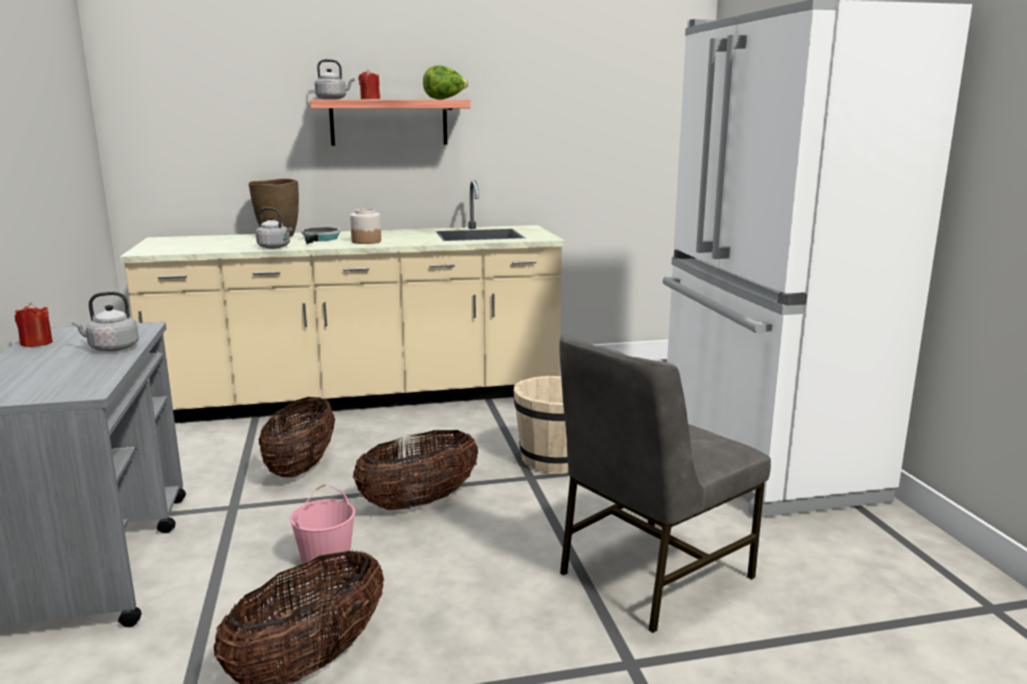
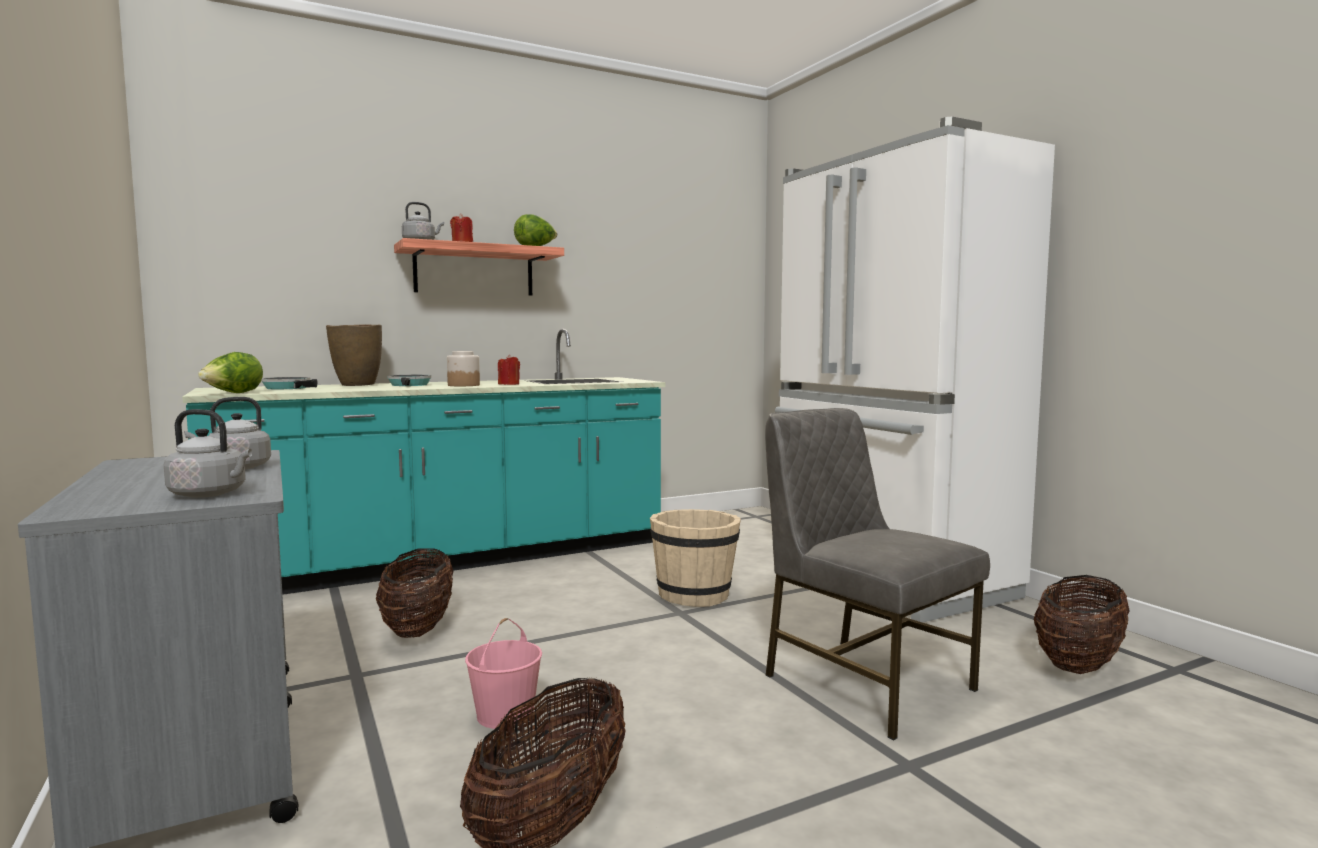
camera: 15 degrees left, 10 degrees down
red candle [15,302,53,347] -> red candle moved to [498,355,520,385]
beige counter [120,180,565,423] -> turquoise counter [182,329,666,595]
grey kettle [256,207,292,249] -> grey kettle moved to [164,409,252,498]
basket [353,430,478,510] -> basket moved to [1034,575,1130,674]
grey chair [559,334,771,633] -> grey chair turned 105 degrees clockwise [765,408,990,740]
none -> lettuce [198,352,263,393]
none -> frying pan [261,377,318,389]

